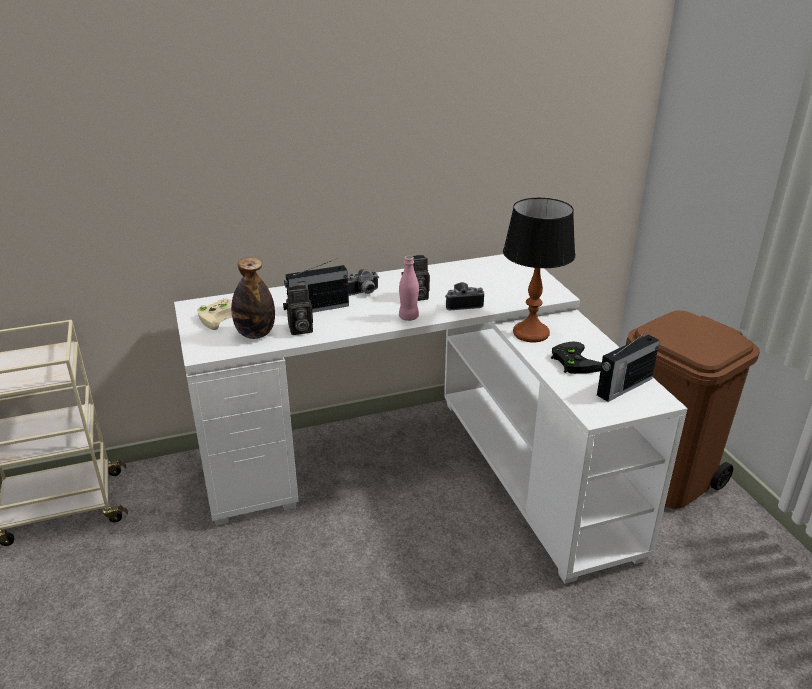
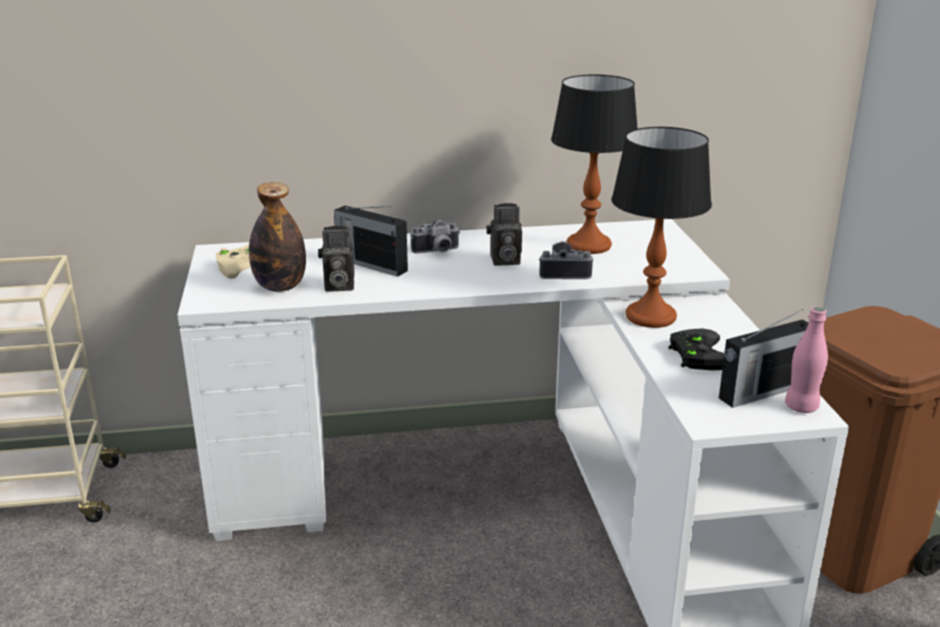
camera: 10 degrees right, 5 degrees down
radio [284,258,349,313] -> radio turned 45 degrees clockwise [334,206,408,277]
pink bottle [399,256,419,321] -> pink bottle moved to [785,306,828,413]
none -> table lamp [551,74,638,254]

